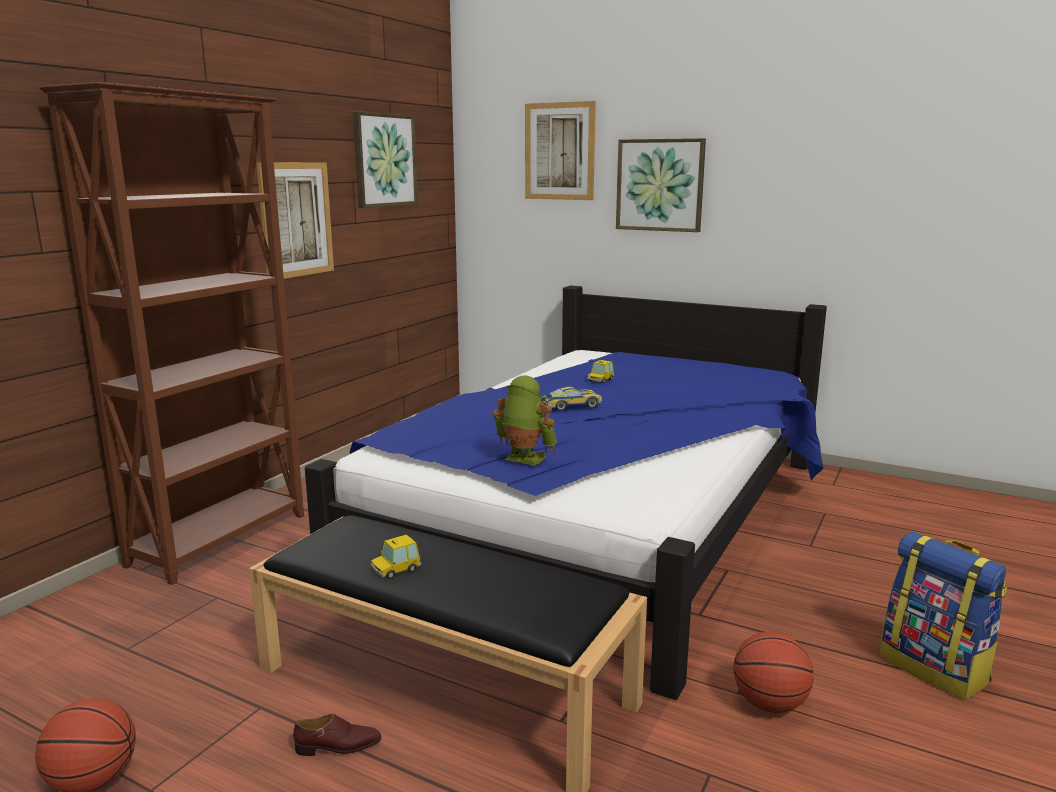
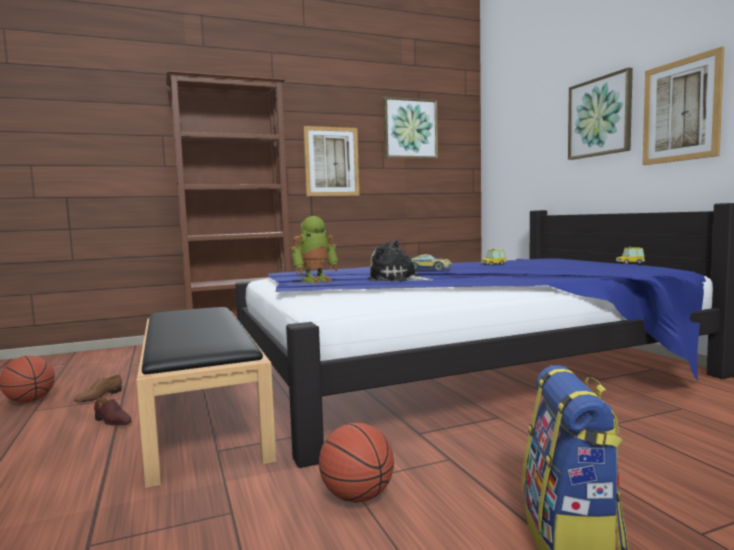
camera: 40 degrees right, 10 degrees down
toy car [371,535,421,579] -> toy car moved to [616,247,645,264]
toy robot [493,375,557,466] -> toy robot turned 75 degrees clockwise [290,216,338,283]
picture [525,101,596,200] -> picture moved to [642,47,724,165]
none -> brown shoe [74,374,122,402]
none -> plush toy [368,240,433,282]

